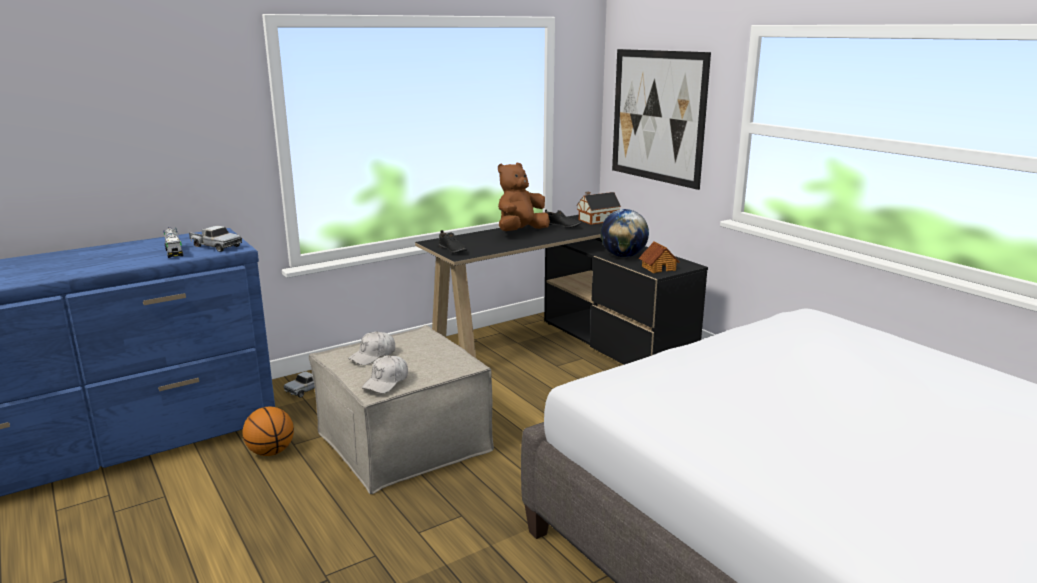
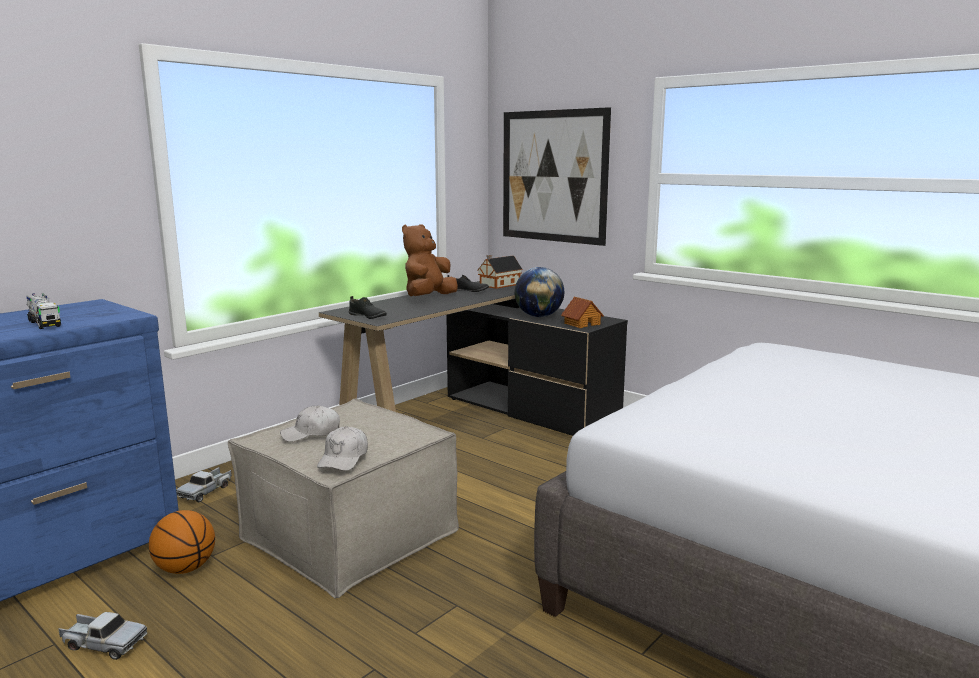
camera: 15 degrees left, 5 degrees down
toy truck [189,226,242,252] -> toy truck moved to [58,612,147,660]
white cap [348,331,395,365] -> white cap turned 45 degrees clockwise [280,406,340,442]

